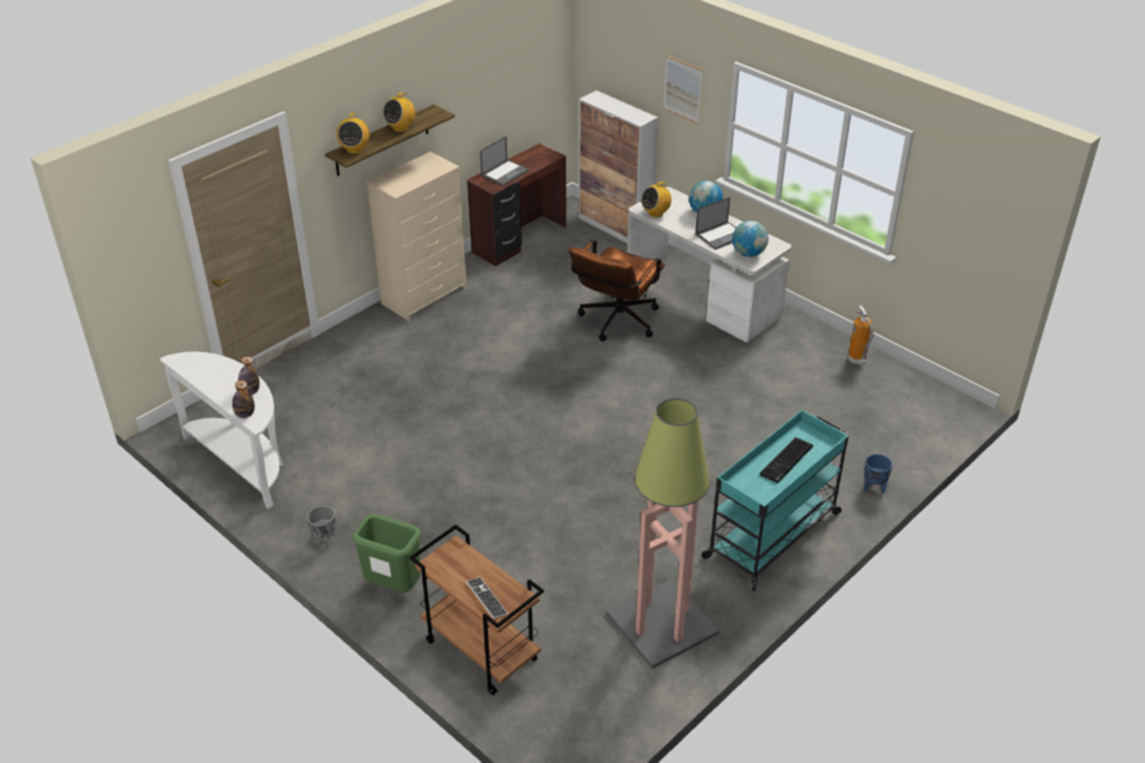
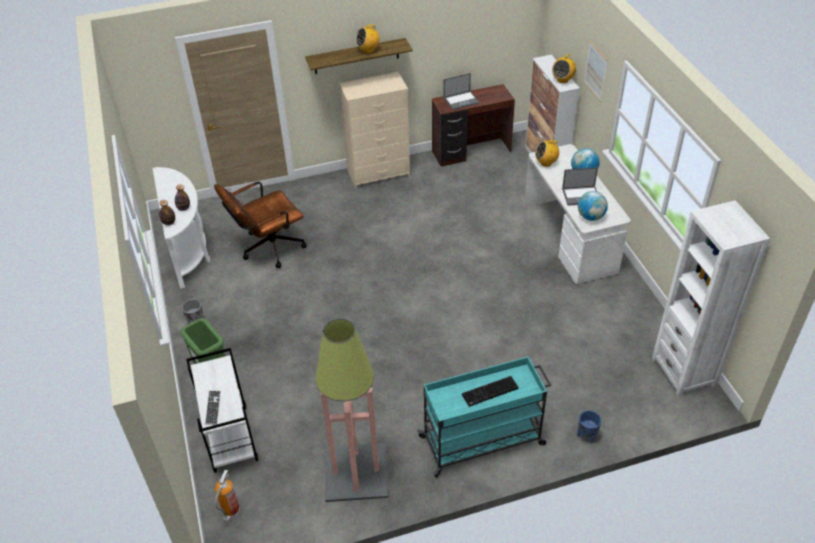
camera: 30 degrees right, 5 degrees up
radio [336,113,370,154] -> radio moved to [552,54,576,83]
brown cart [409,525,544,695] -> white cart [187,348,258,473]
brown office chair [569,240,664,342] -> brown office chair moved to [214,181,307,268]
fire extinguisher [848,305,873,365] -> fire extinguisher moved to [214,470,240,522]
none -> white bookcase [652,201,770,397]

